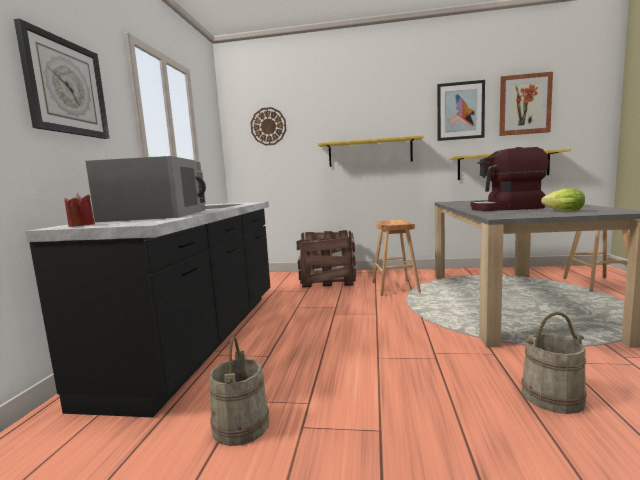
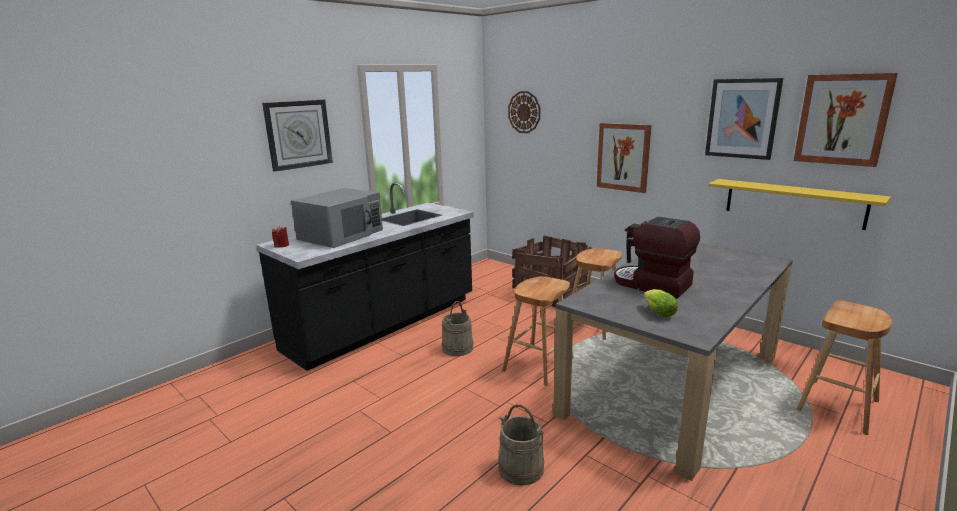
camera: 35 degrees right, 10 degrees up
beige bucket [209,337,269,446] -> beige bucket moved to [442,301,473,356]
yellow shelf [318,135,424,167] -> picture [597,123,652,193]
none -> brown stool [502,276,574,386]

